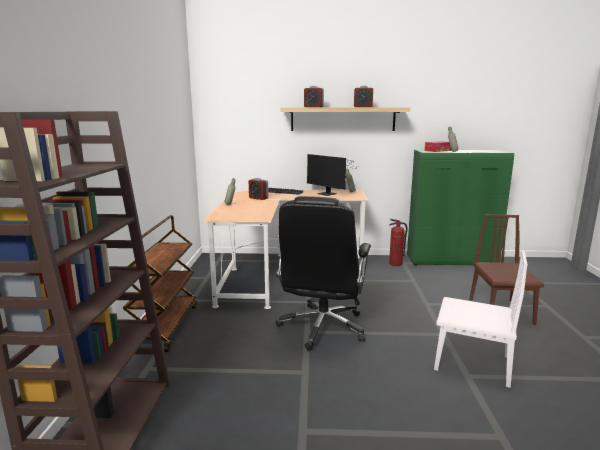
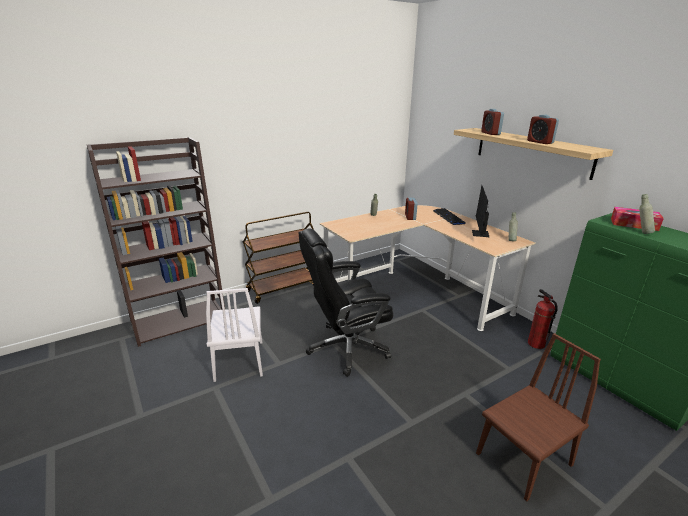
camera: 55 degrees right, 10 degrees up
white chair [434,250,528,388] -> white chair moved to [206,288,263,382]

